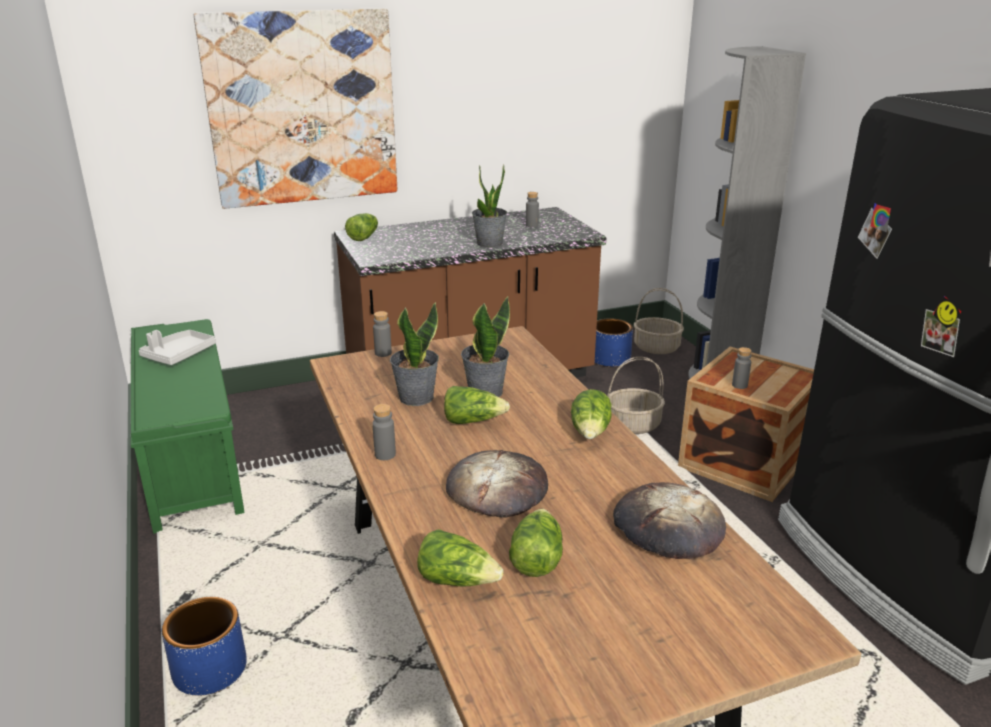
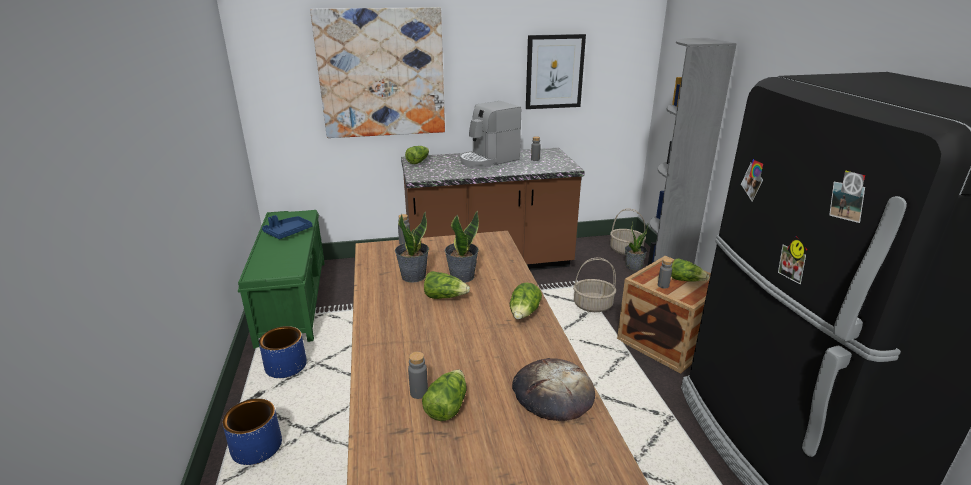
camera: 10 degrees right, 0 degrees up
grey tray [139,330,216,365] -> blue tray [262,215,313,239]
grey bottle [372,404,396,460] -> grey bottle moved to [408,351,428,399]
lettuce [417,529,504,587] -> lettuce moved to [671,258,709,282]
bread [446,450,548,518] -> none
potted plant [472,165,507,247] -> potted plant moved to [625,221,649,270]
blue planter [595,318,633,367] -> blue planter moved to [259,326,307,378]
none -> coffee machine [460,101,521,168]
none -> picture [526,34,586,109]

